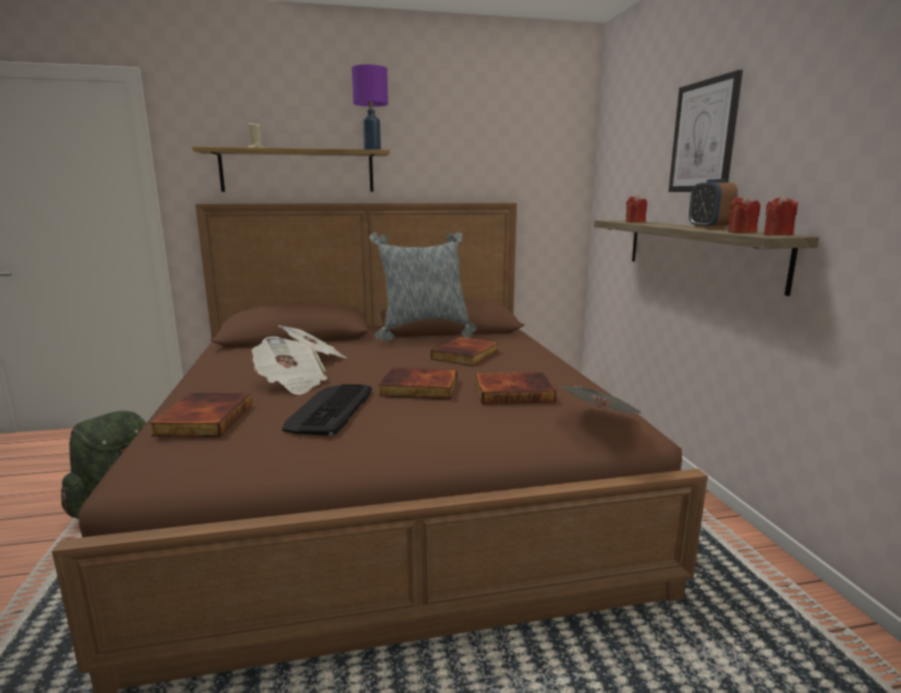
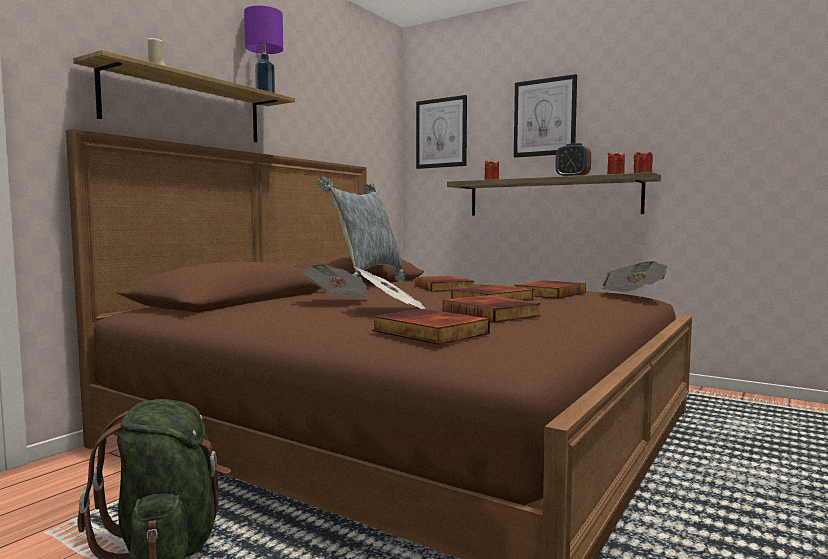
camera: 45 degrees left, 10 degrees down
keyboard [282,384,372,436] -> book [443,295,541,323]
none -> picture [416,95,467,169]

